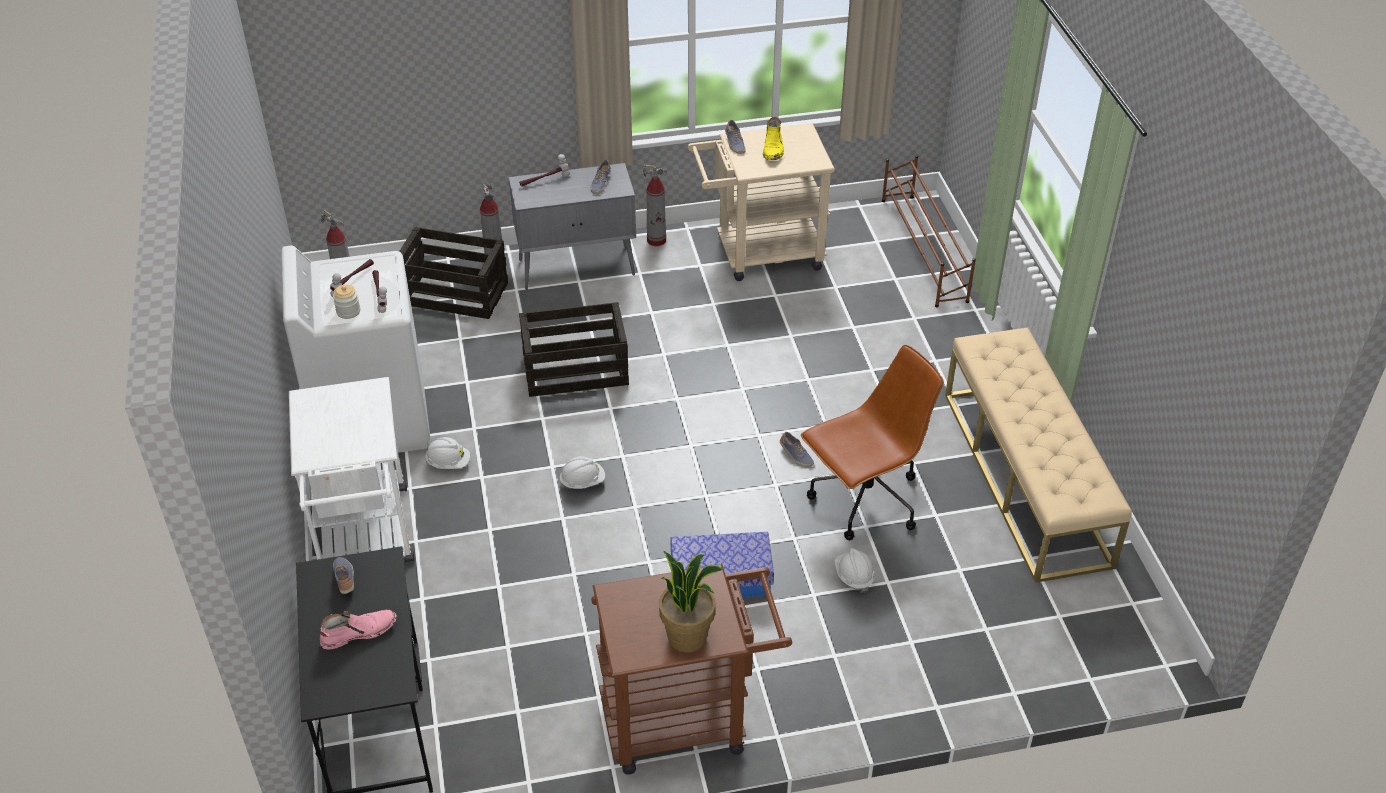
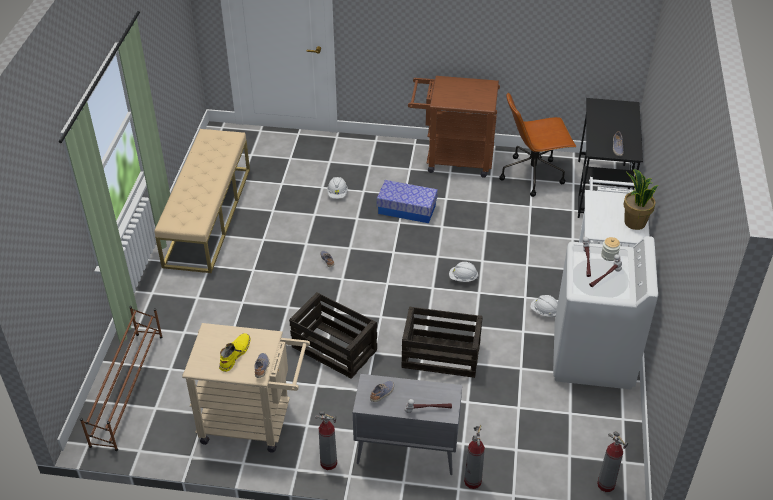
camera: 160 degrees left, 0 degrees up
pink boot [320,610,397,650] -> none
crate [399,227,508,319] -> crate moved to [289,292,377,379]
potted plant [659,551,724,653] -> potted plant moved to [623,169,658,230]
brown office chair [801,345,943,540] -> brown office chair moved to [499,93,576,197]

